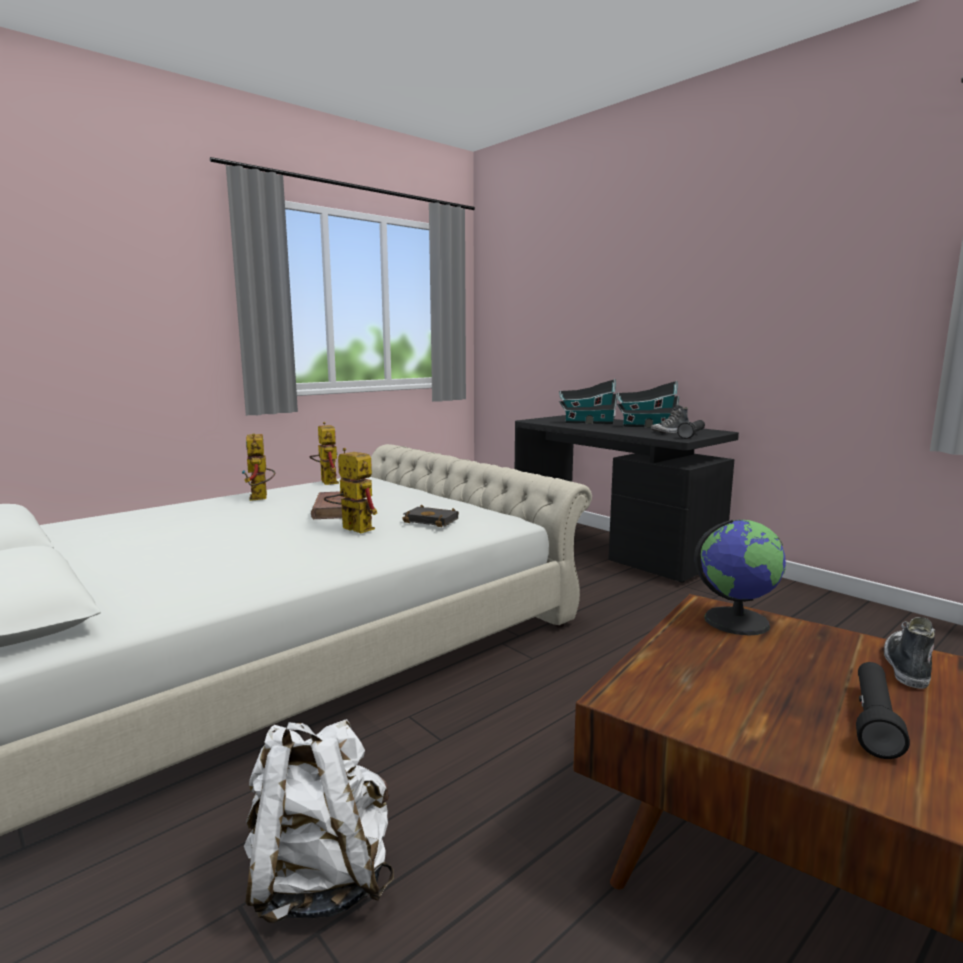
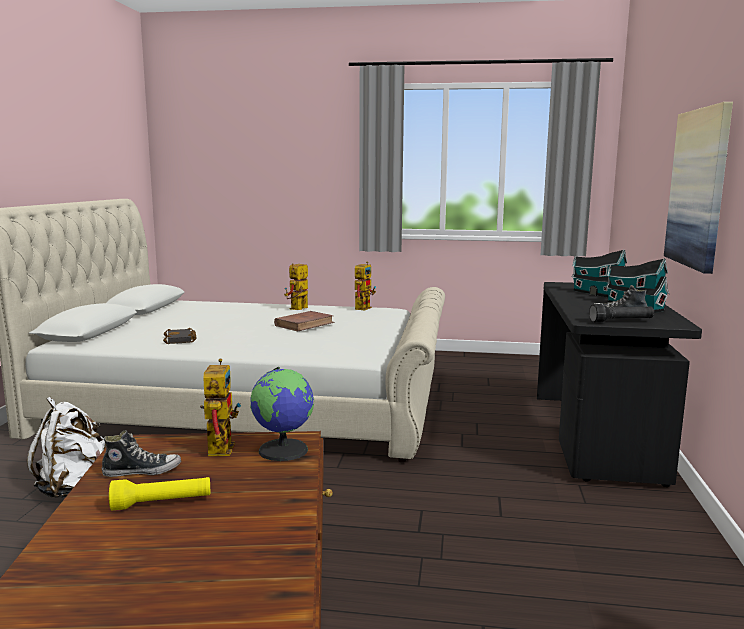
camera: 50 degrees right, 0 degrees up
toy robot [324,448,377,534] -> toy robot moved to [200,359,241,456]
black book [402,504,459,527] -> black book moved to [163,328,196,344]
black flashlight [856,662,910,759] -> yellow flashlight [109,477,210,511]
shoe [884,617,935,689] -> shoe moved to [102,430,181,477]
none -> picture [664,102,733,274]

